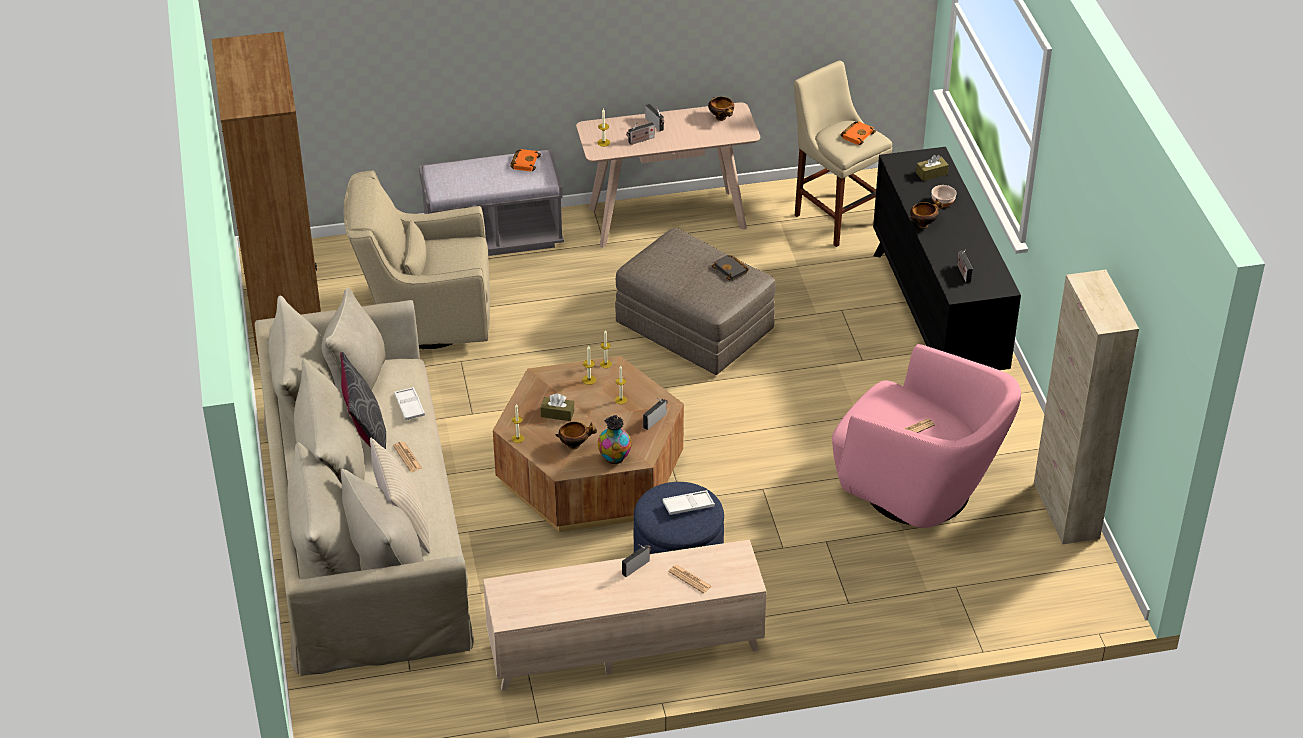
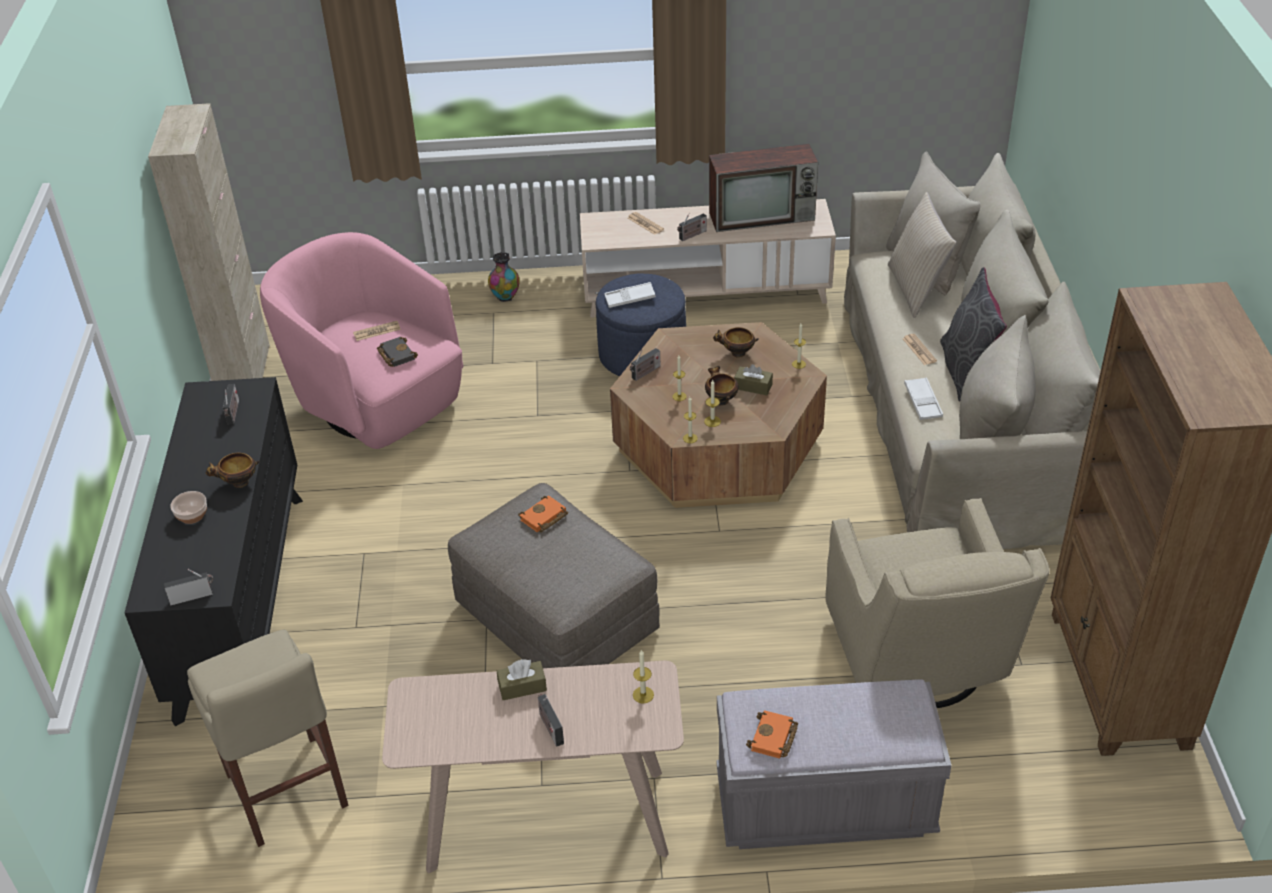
camera: 170 degrees left, 0 degrees up
beige armchair [344,171,490,349] -> beige armchair turned 75 degrees clockwise [826,498,1049,708]
vase [598,415,631,464] -> vase moved to [488,252,520,302]
radio [626,122,655,145] -> radio moved to [164,569,213,605]
bowl [708,97,734,121] -> bowl moved to [705,366,739,406]
black book [712,255,749,281] -> black book moved to [377,337,418,367]
orange book [840,121,876,145] -> orange book moved to [518,495,568,533]
brown tissue box [916,155,949,181] -> brown tissue box moved to [497,659,547,700]
none -> television [709,144,818,232]

